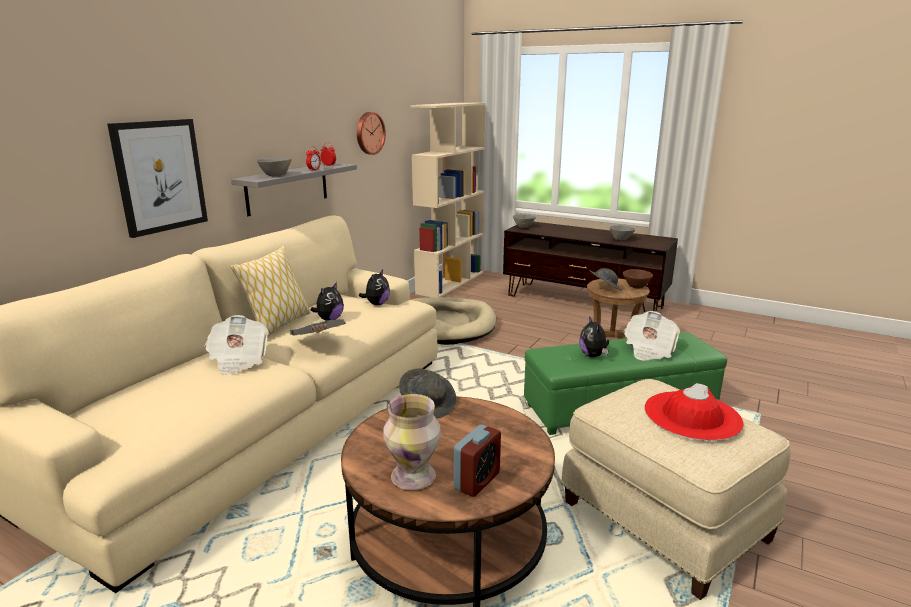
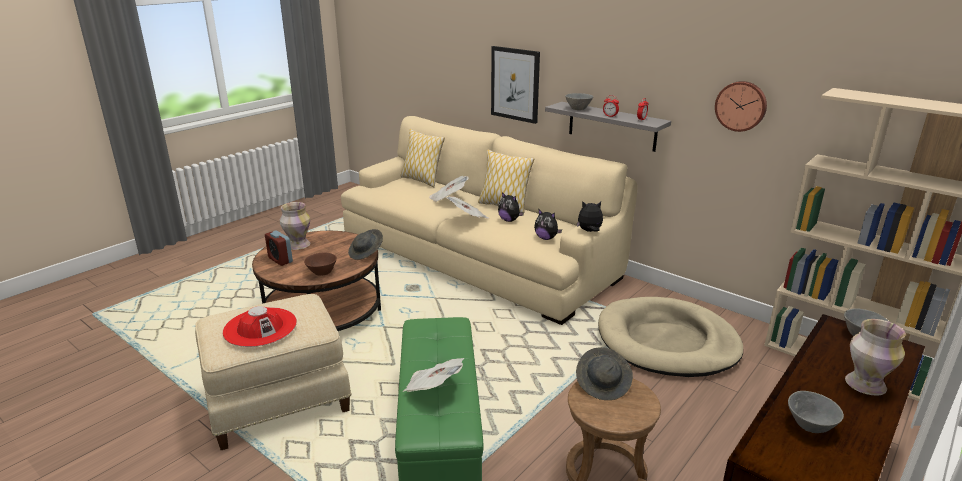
camera: 100 degrees right, 5 degrees up
plush toy [579,316,609,358] -> plush toy moved to [577,201,603,232]
brown bowl [623,269,653,289] -> brown bowl moved to [304,253,337,276]
none -> pillow [400,129,445,187]
none -> vase [845,319,906,395]

